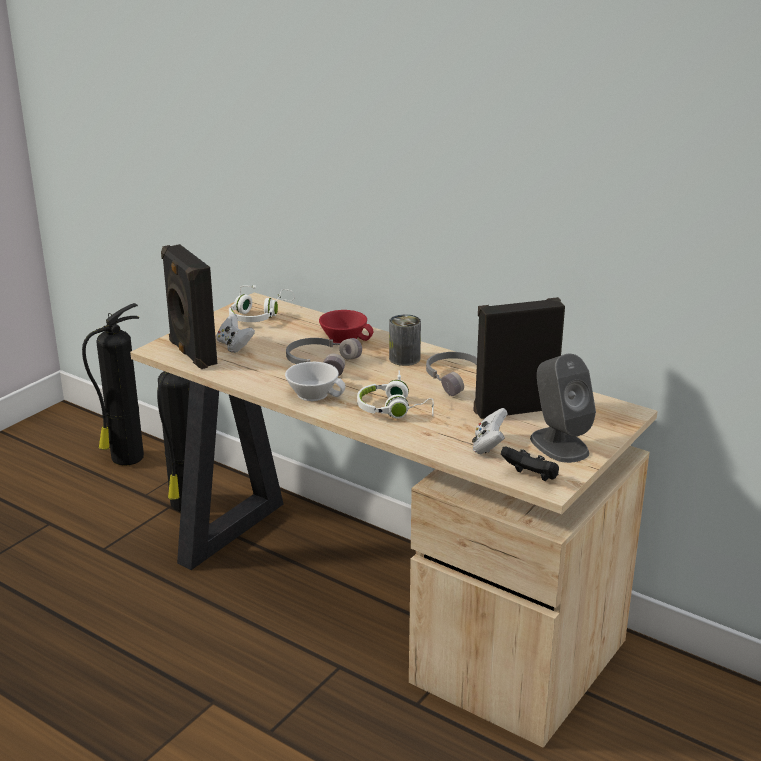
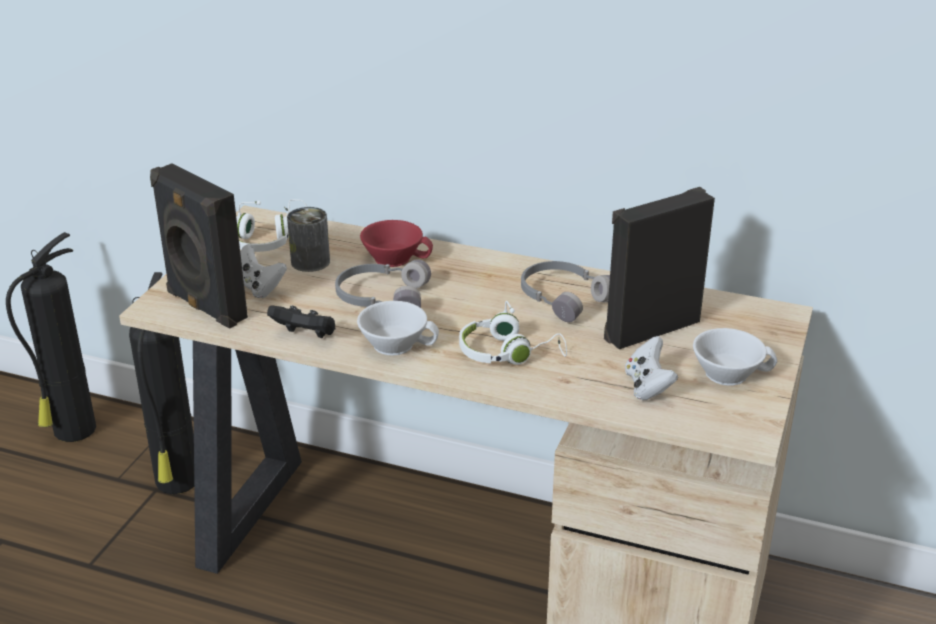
camera: 15 degrees left, 5 degrees up
can [389,314,421,366] -> can moved to [287,207,330,272]
black game controller [501,446,559,481] -> black game controller moved to [267,305,336,338]
grey speaker [530,354,596,463] -> white cup [693,328,777,386]

